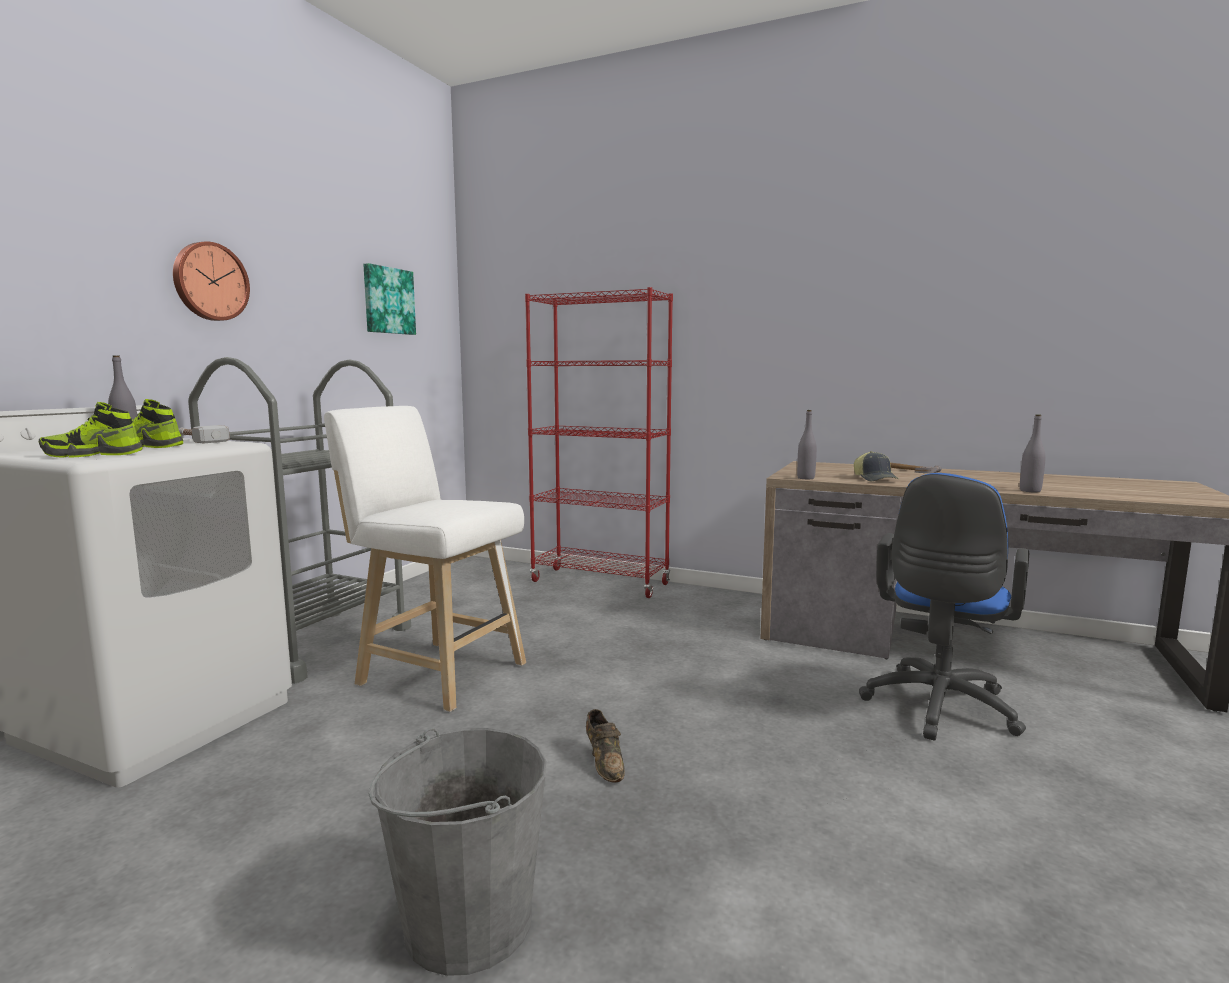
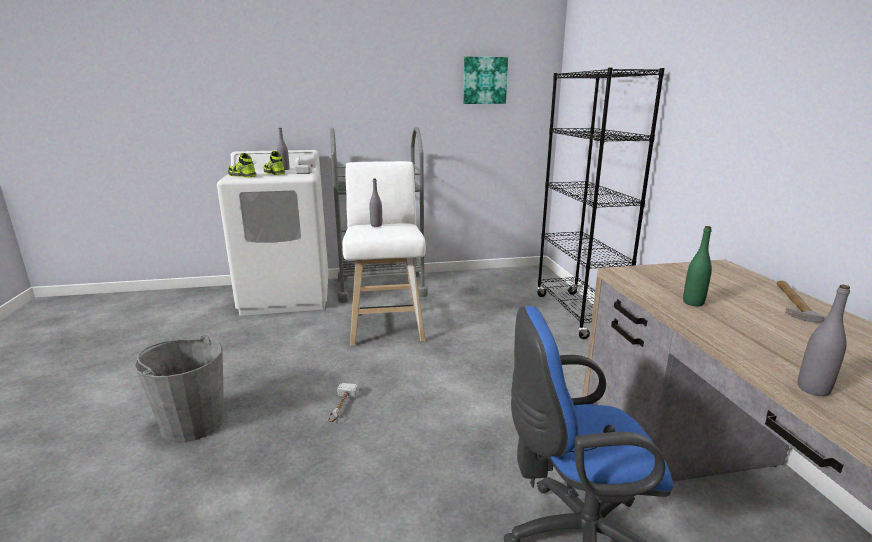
camera: 55 degrees right, 10 degrees up
wall clock [173,241,250,321] -> none
red bookcase [525,287,673,598] -> black bookcase [537,68,665,339]
brown shoe [586,709,625,783] -> hammer [328,383,359,422]
grey bottle [797,410,817,479] -> grey bottle moved to [370,178,382,227]
cap [854,451,899,481] -> green bottle [683,226,712,306]

